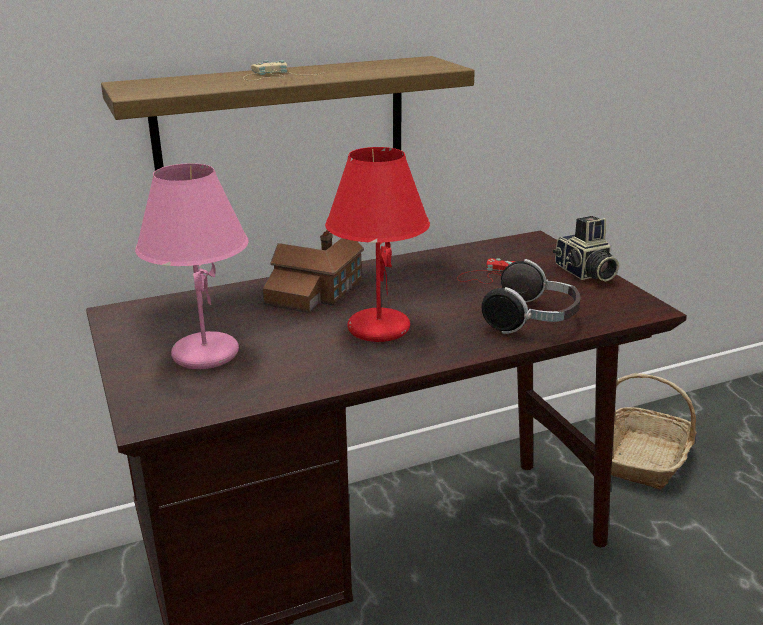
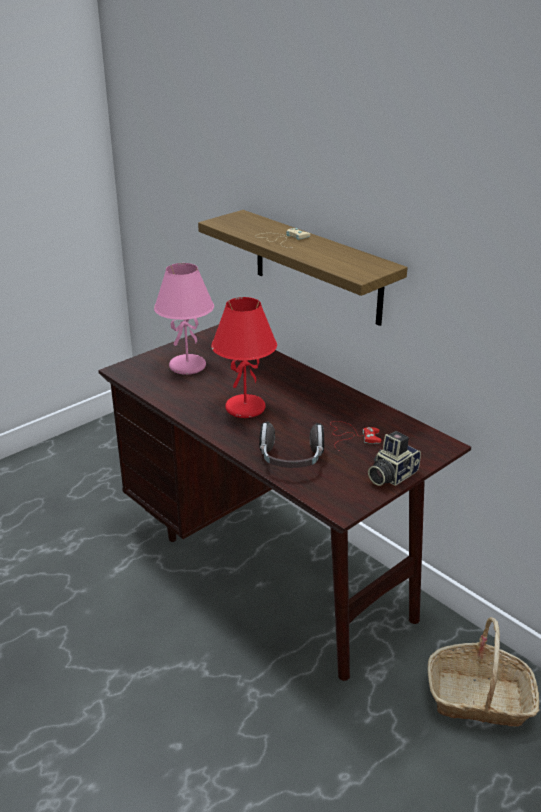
camera: 70 degrees right, 5 degrees up
toy house [262,230,364,314] -> none

